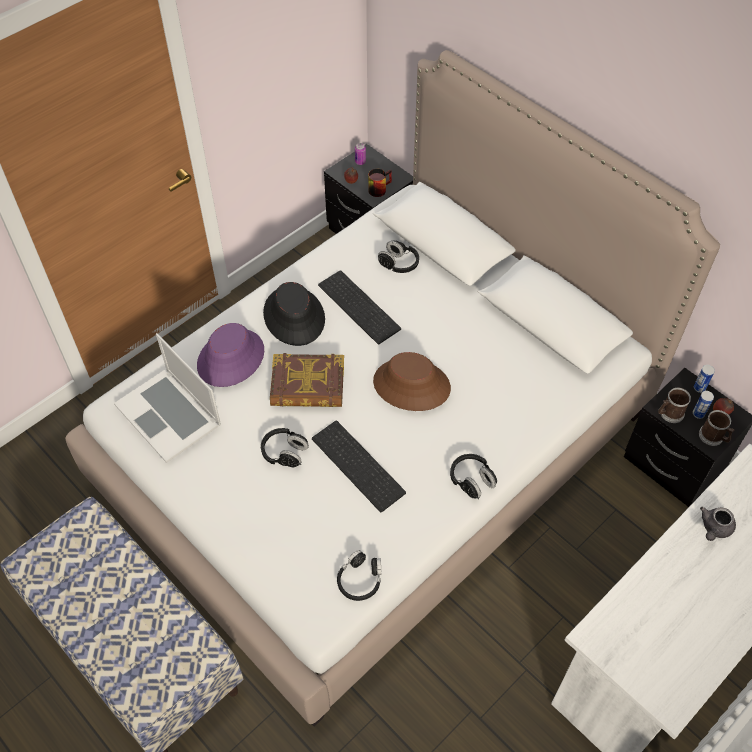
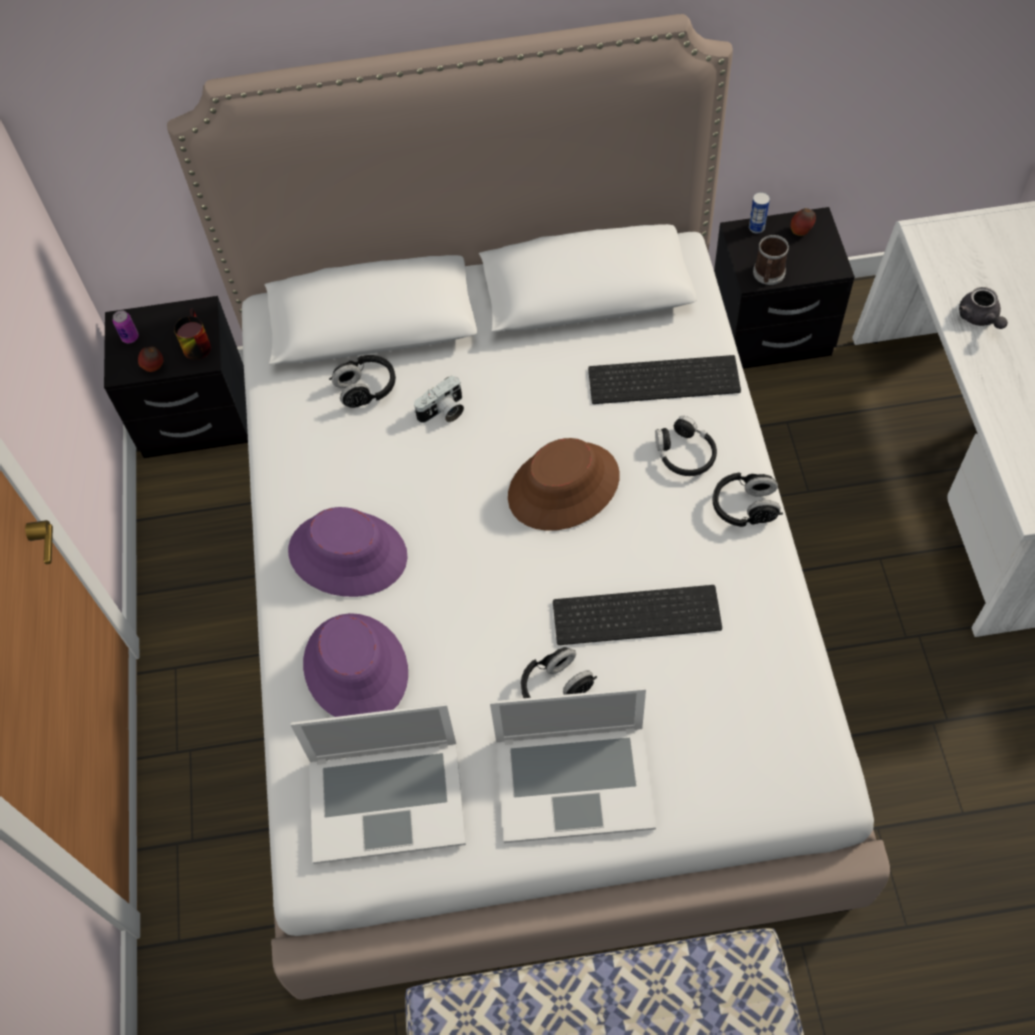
camera: 50 degrees left, 5 degrees up
black hat [263,282,325,346] -> purple hat [288,507,408,597]
book [270,353,344,407] -> none
keyboard [318,270,401,344] -> keyboard moved to [588,355,741,404]
black headphones [337,550,381,601] -> black headphones moved to [655,416,717,476]
can [693,391,714,419] -> none
mug [699,410,735,446] -> none
none -> camera [414,376,464,423]
none -> laptop [490,687,656,843]

